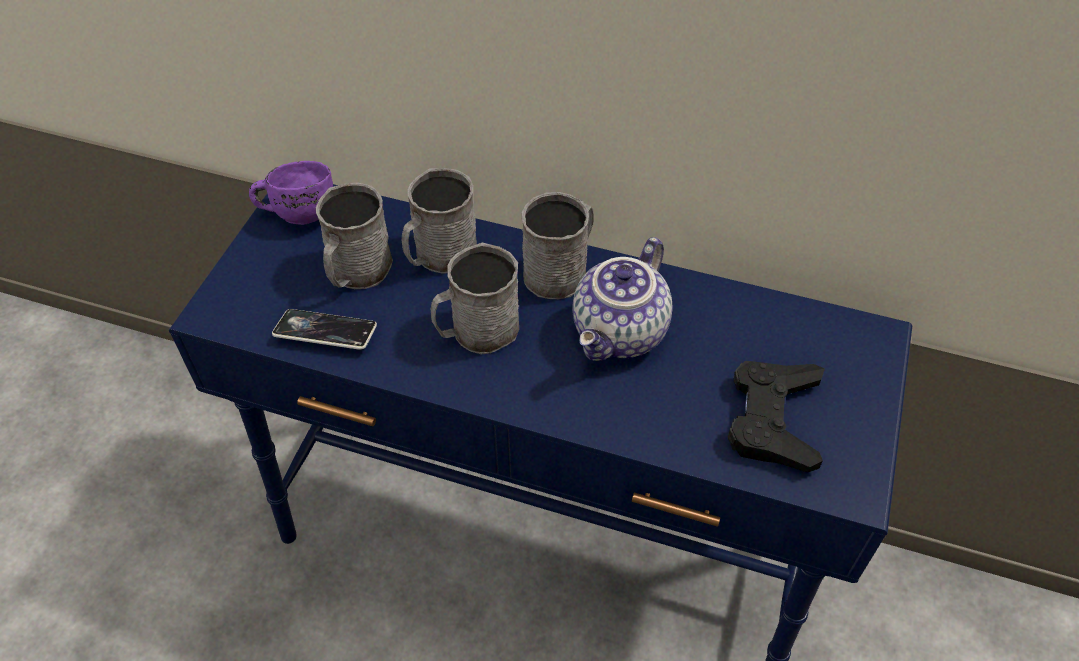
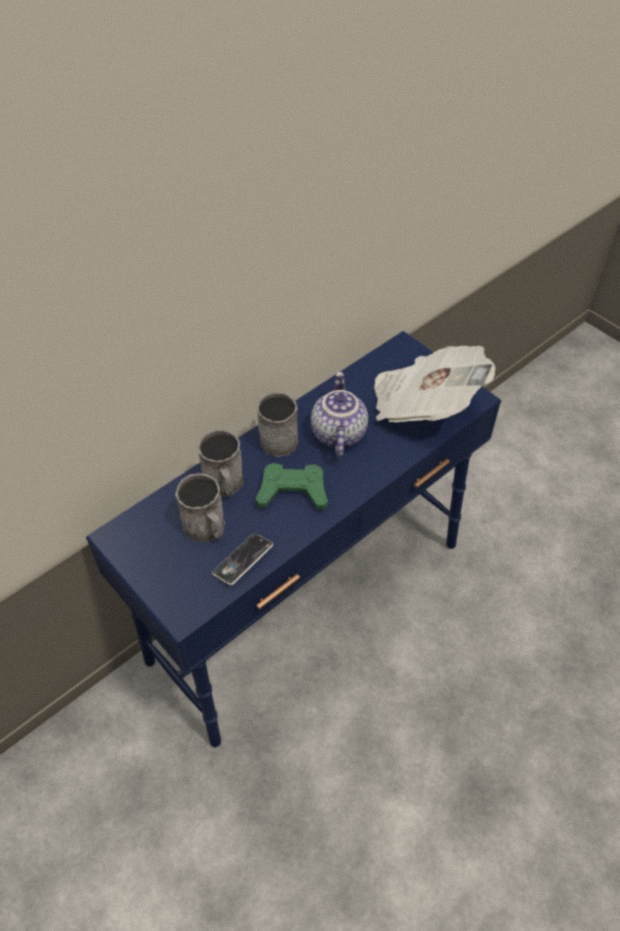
camera: 60 degrees left, 0 degrees up
purple mug [249,161,333,225] -> none
grey mug [431,243,519,355] -> green game controller [256,463,328,510]
teapot [572,237,673,361] -> teapot turned 150 degrees counterclockwise [311,372,368,457]
black game controller [728,361,825,473] -> newspaper [374,346,495,422]

